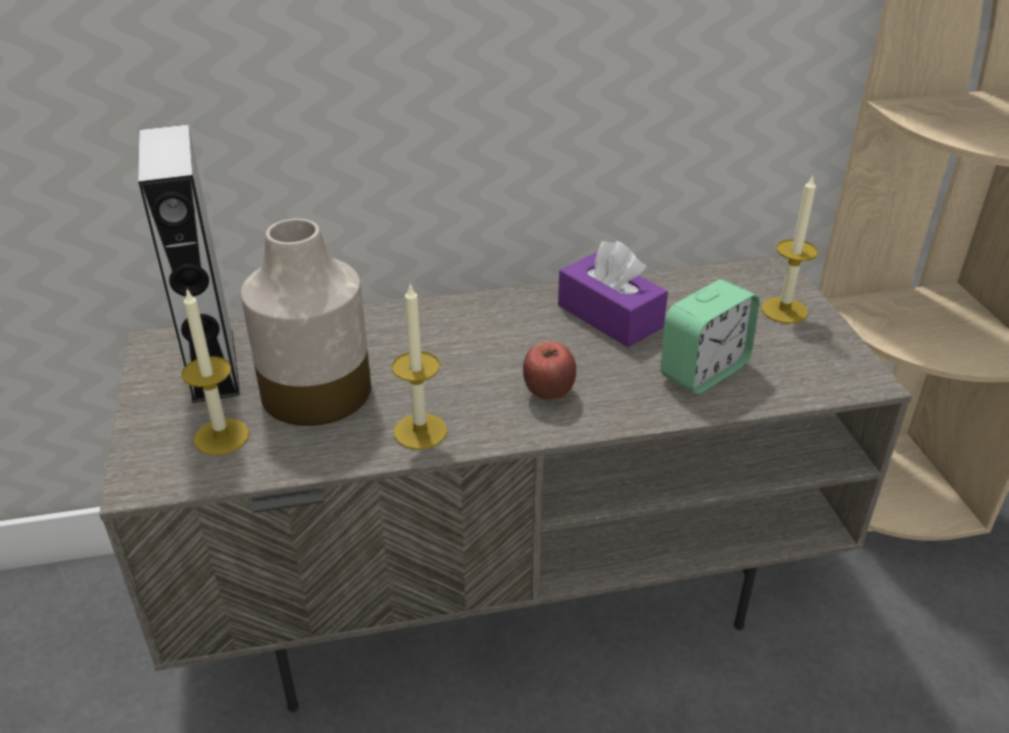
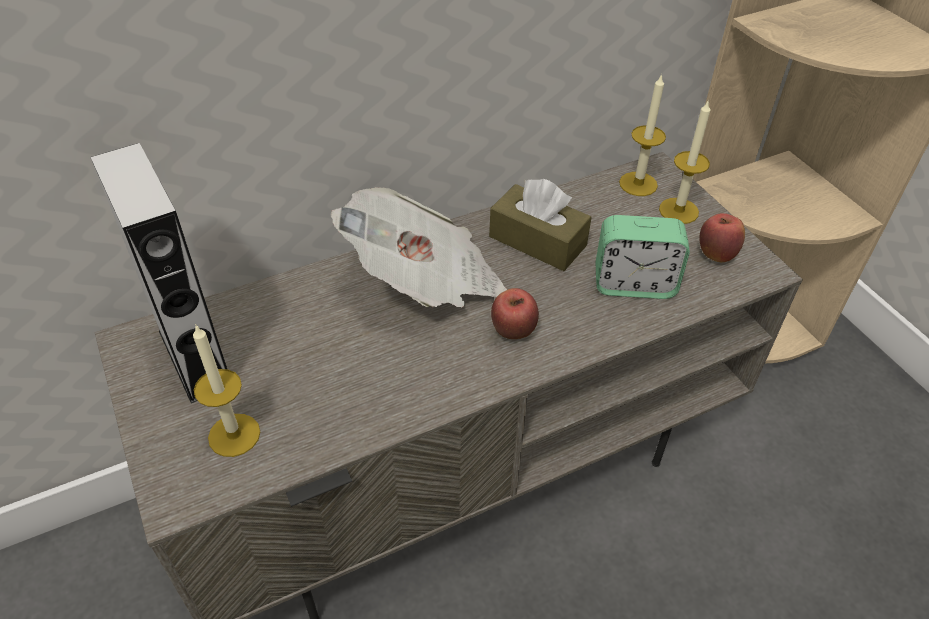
camera: 15 degrees left, 10 degrees up
beige vase [241,218,371,426] -> none
candle [392,283,447,450] -> candle moved to [619,74,666,196]
purple tissue box [558,241,668,347] -> brown tissue box [489,179,592,271]
alarm clock [661,279,760,394] -> alarm clock turned 60 degrees clockwise [596,215,690,299]
none -> newspaper [331,187,507,308]
none -> apple [699,213,745,262]

